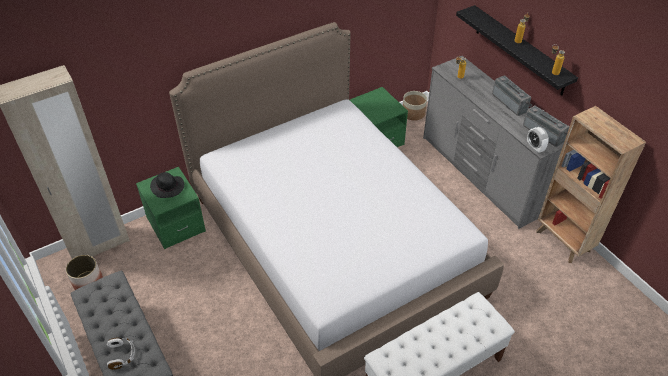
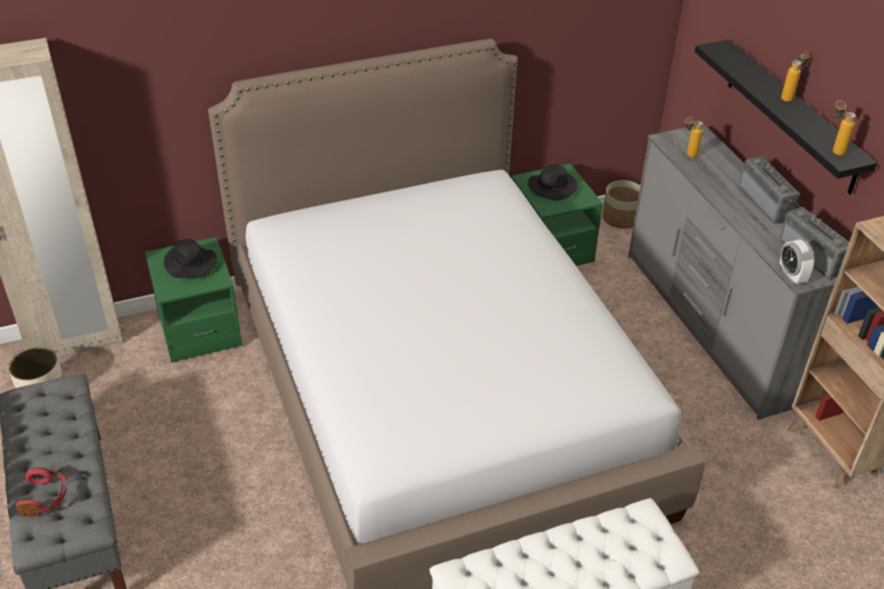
camera: 10 degrees right, 5 degrees down
white headphones [107,337,135,370] -> red headphones [16,467,67,517]
none -> black hat [528,164,578,201]

